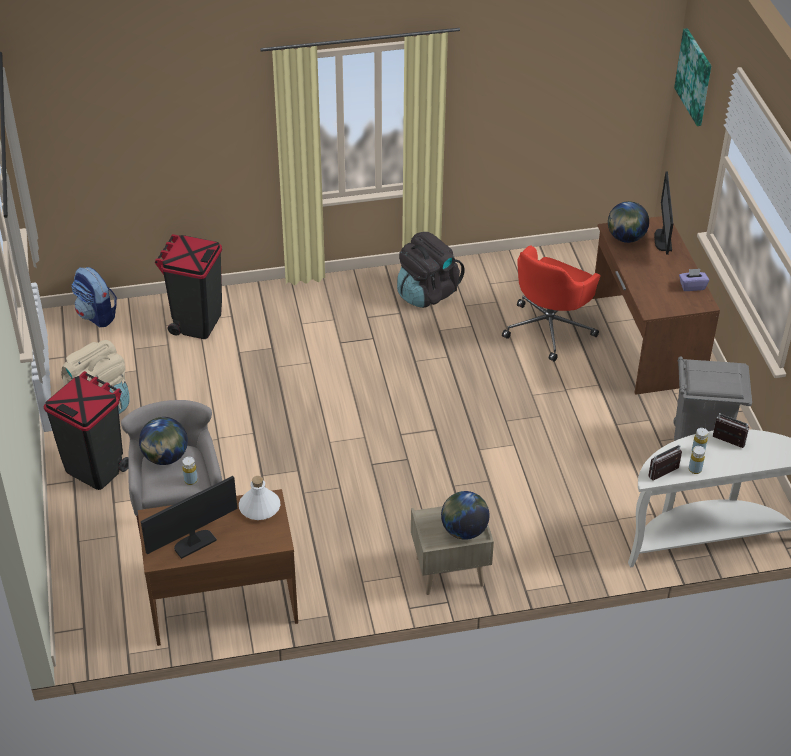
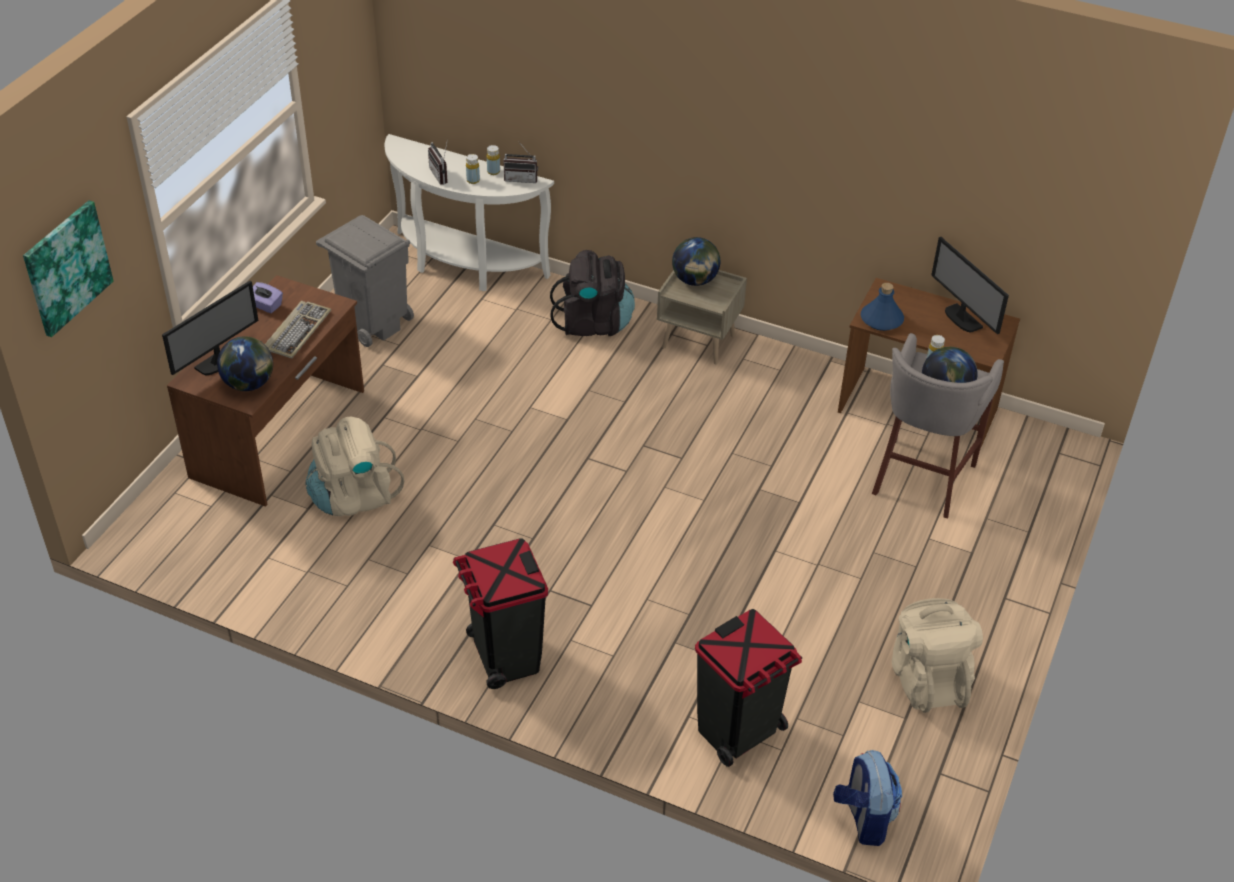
camera: 145 degrees left, 0 degrees up
black trash can [44,371,129,490] -> black trash can moved to [453,538,548,689]
monitor [141,476,237,559] -> monitor turned 60 degrees clockwise [931,237,1009,334]
white bottle [239,476,280,520] -> blue bottle [861,283,904,331]
black backpack [397,232,465,308] -> black backpack moved to [550,250,635,336]
red office chair [502,245,601,362] -> beige backpack [306,417,405,516]
none -> keyboard [265,301,331,358]

